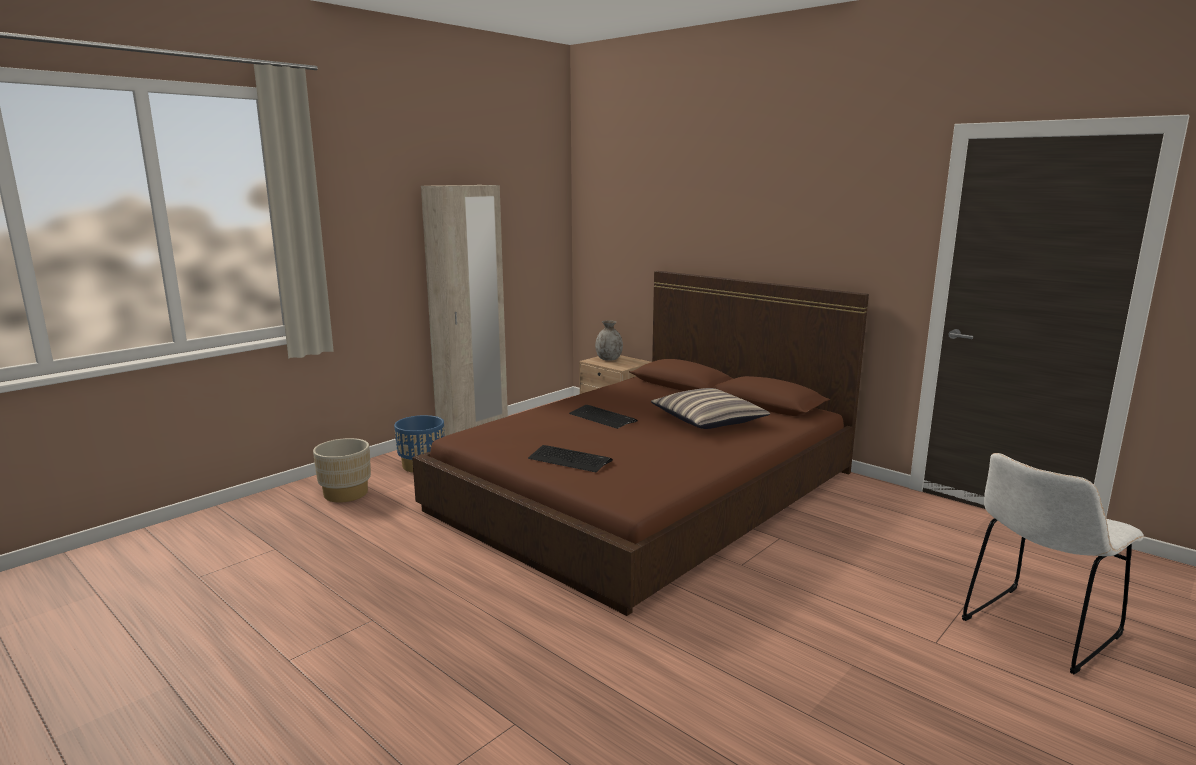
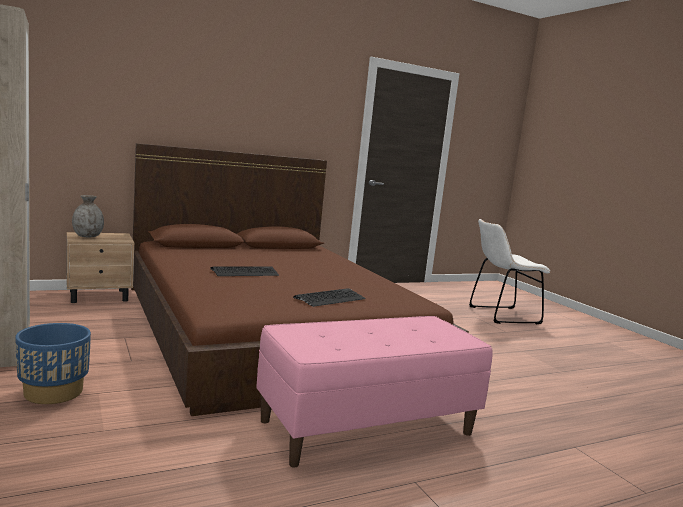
camera: 70 degrees left, 5 degrees down
beige planter [313,438,371,503] -> none
pillow [651,388,770,429] -> none
white chair [962,453,1144,674] -> white chair turned 90 degrees clockwise [469,219,550,324]
none -> pink bench [256,316,492,467]

